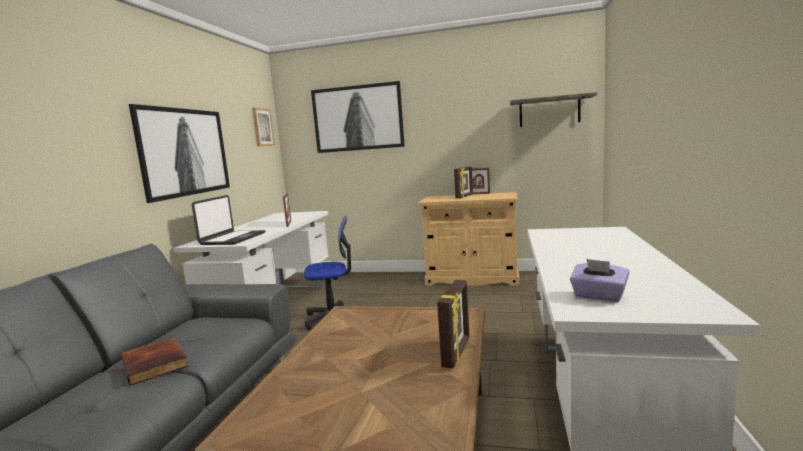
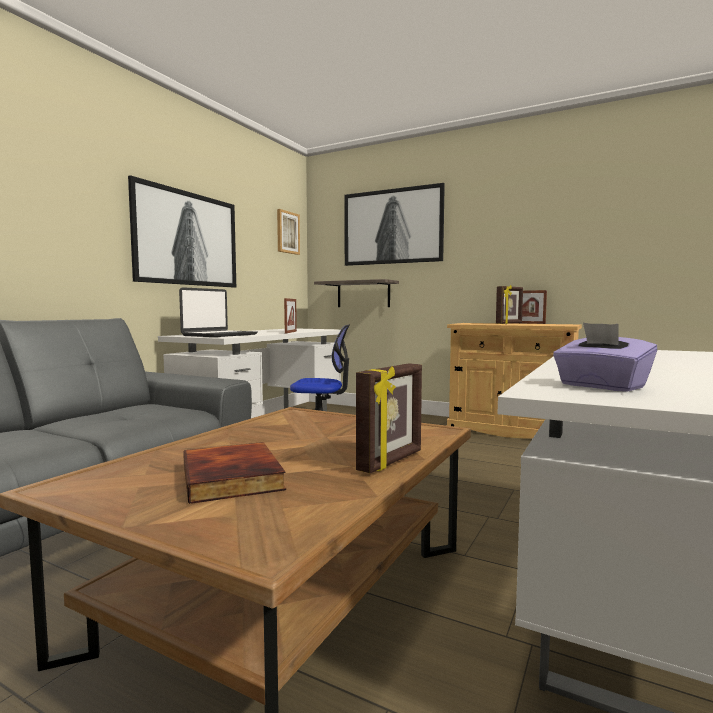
camera: 15 degrees right, 5 degrees down
book [121,337,188,386] -> book moved to [183,442,286,504]
shelf [510,92,597,127] -> shelf moved to [314,279,399,307]

